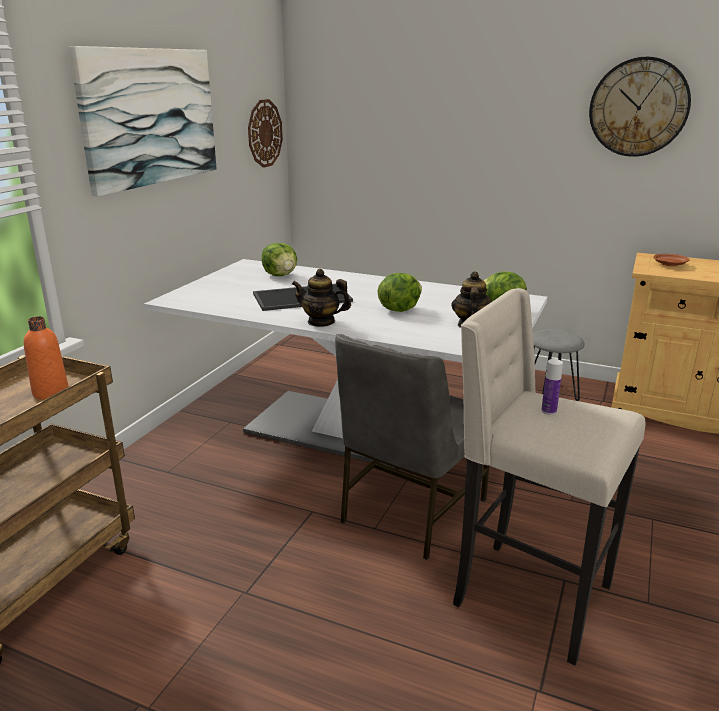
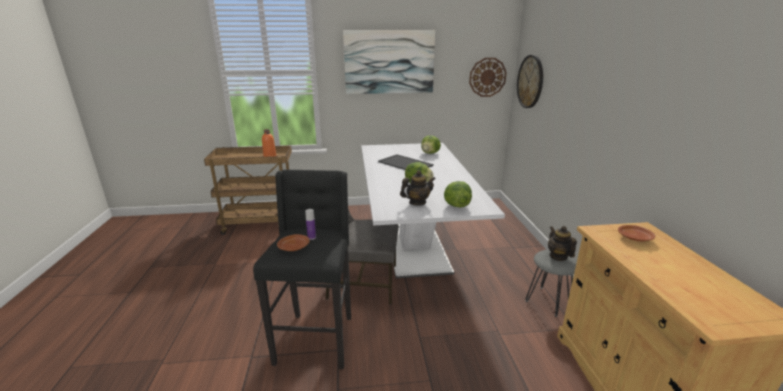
camera: 60 degrees right, 0 degrees up
teapot [292,269,351,327] -> teapot moved to [548,226,577,261]
beige stool [453,288,645,665] -> black stool [253,170,351,369]
wall clock [589,57,691,157] -> wall clock moved to [517,55,543,108]
none -> brown plate [277,234,310,251]

